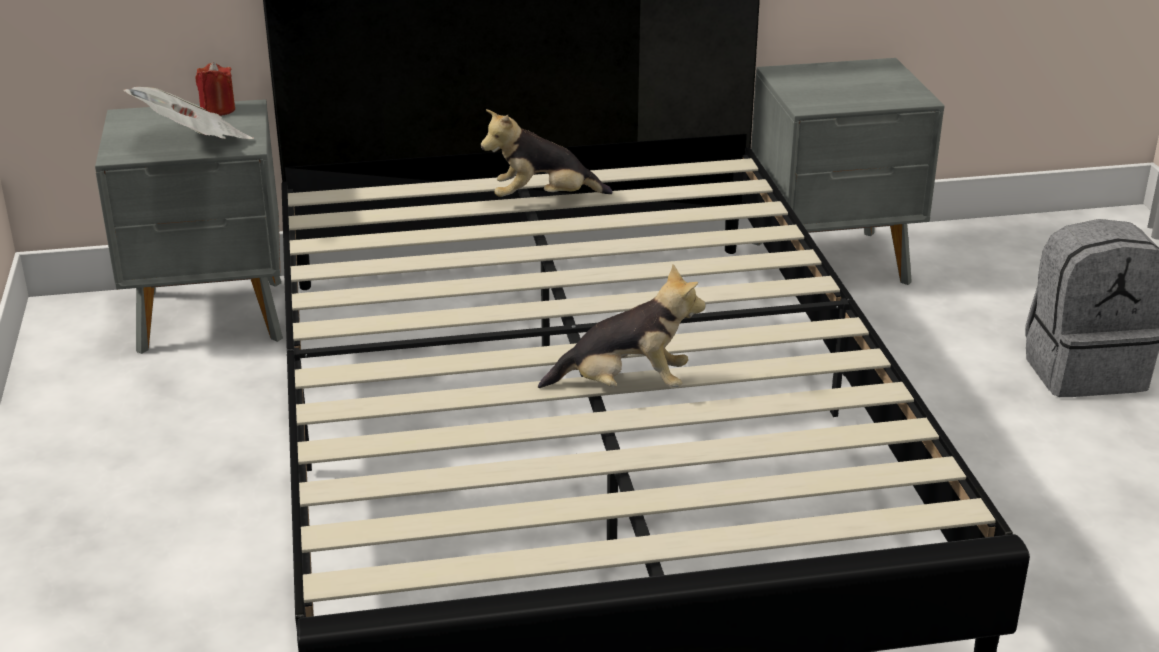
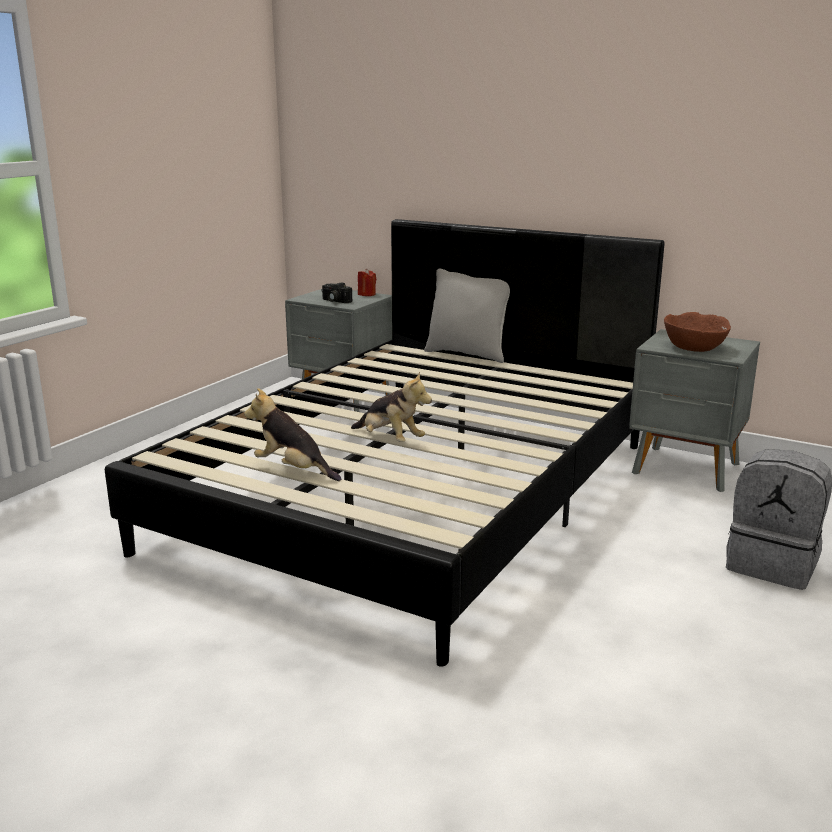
camera: 40 degrees right, 10 degrees down
newspaper [123,87,253,139] -> camera [321,282,352,303]
plush toy [481,109,613,197] -> plush toy moved to [244,388,341,481]
none -> grey pillow [424,268,510,363]
none -> brown bowl [664,312,731,352]

